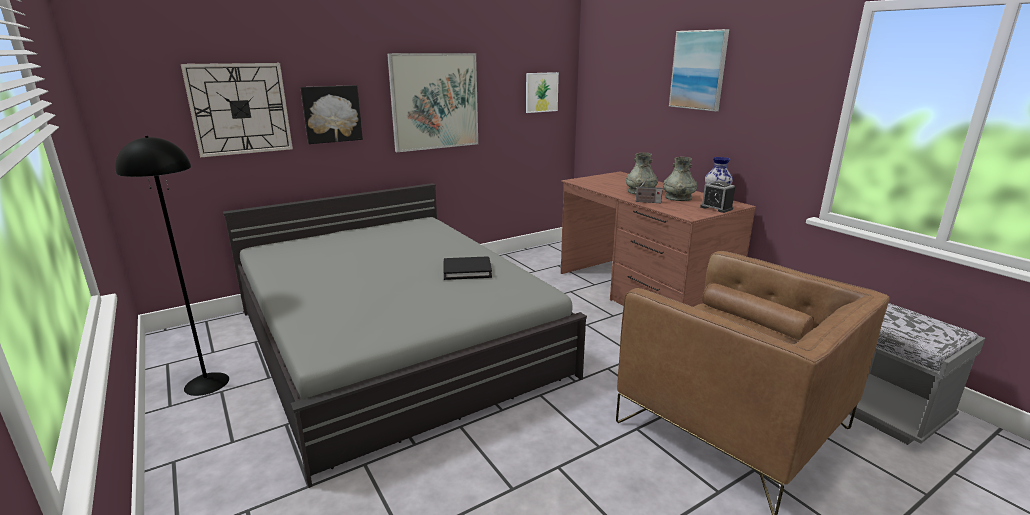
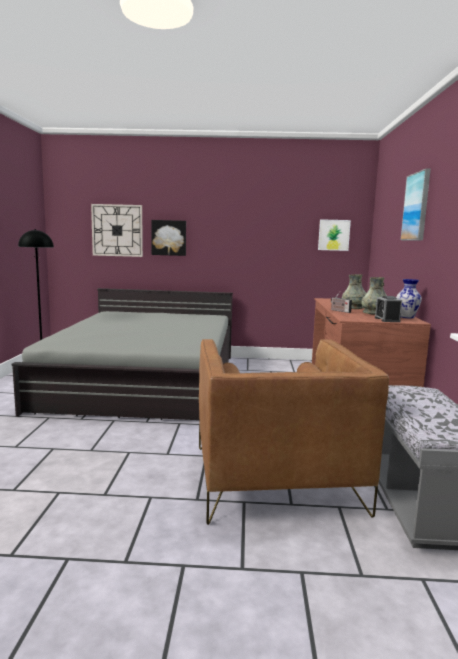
camera: 35 degrees right, 10 degrees down
picture [387,53,478,152] -> none
black book [443,256,492,280] -> none

